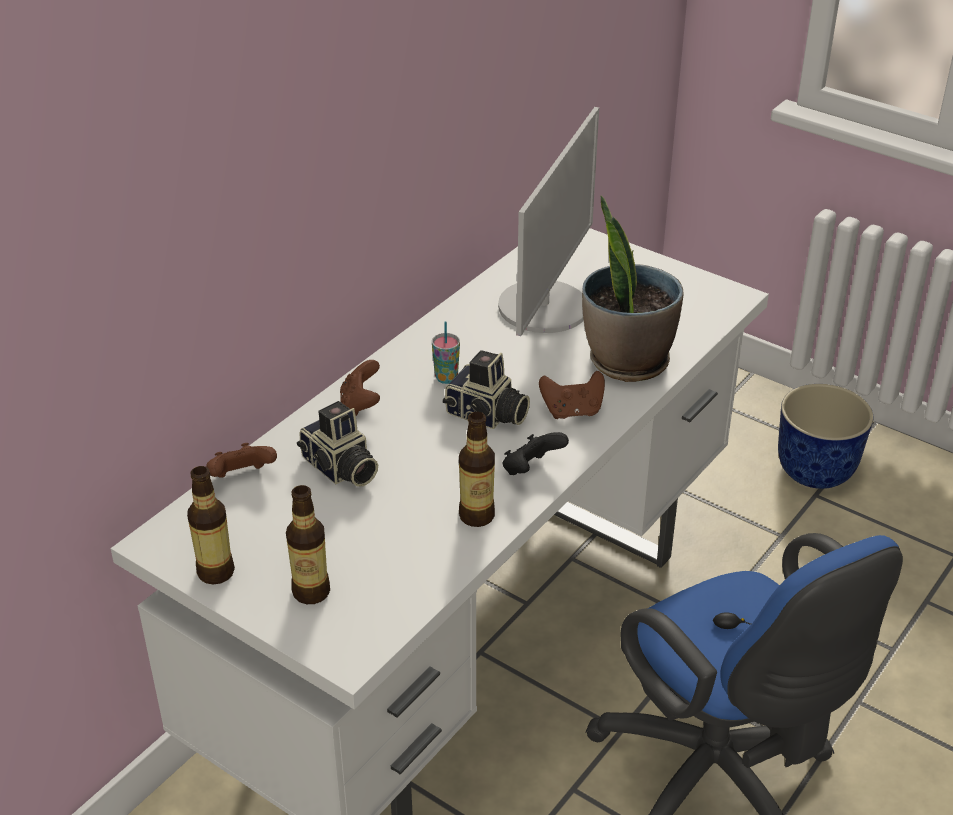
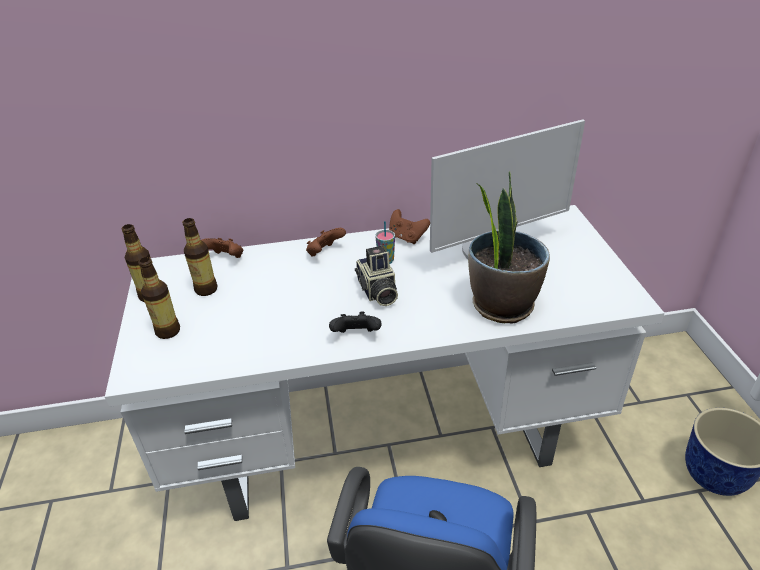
camera: 45 degrees right, 0 degrees up
camera [297,401,378,487] -> none
bottle [459,412,495,527] -> bottle moved to [182,218,218,296]
brown game controller [539,371,605,419] -> brown game controller moved to [389,209,430,244]

